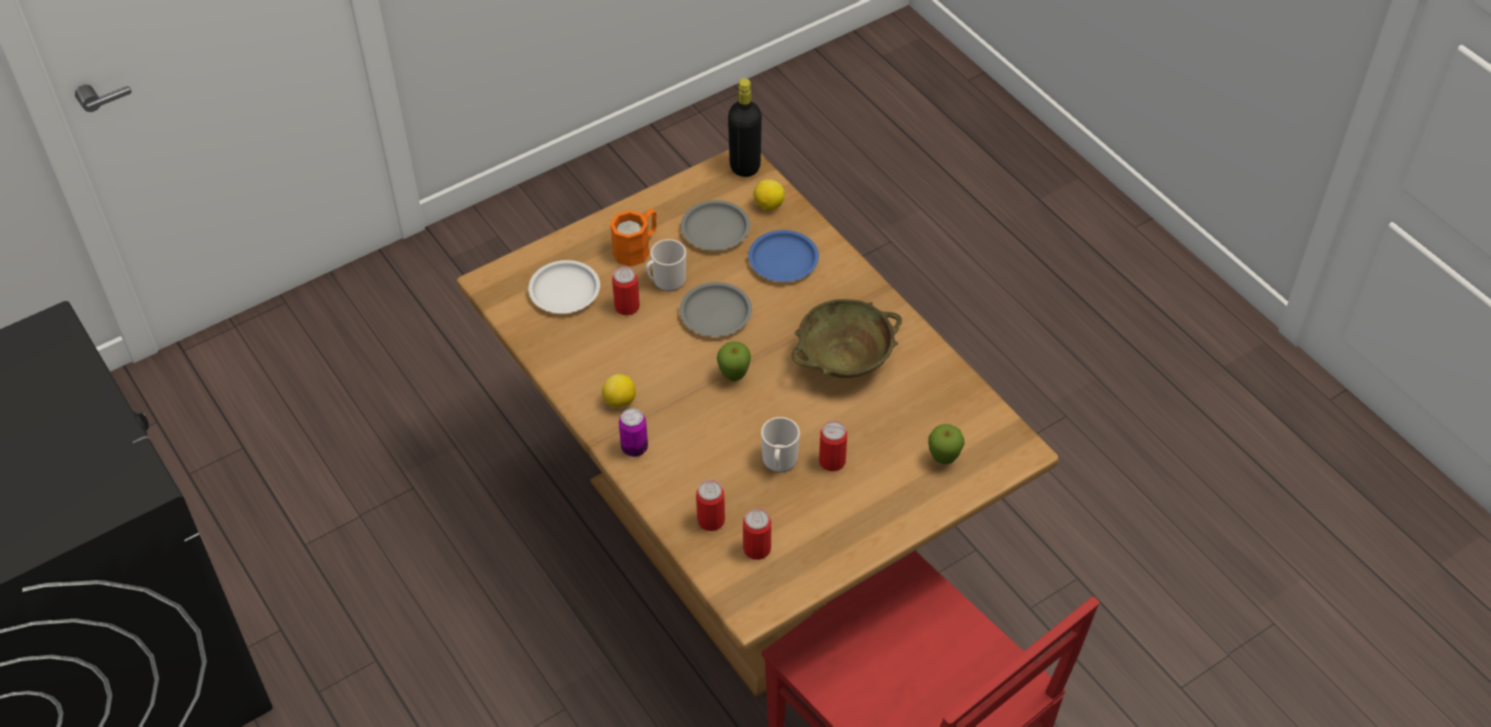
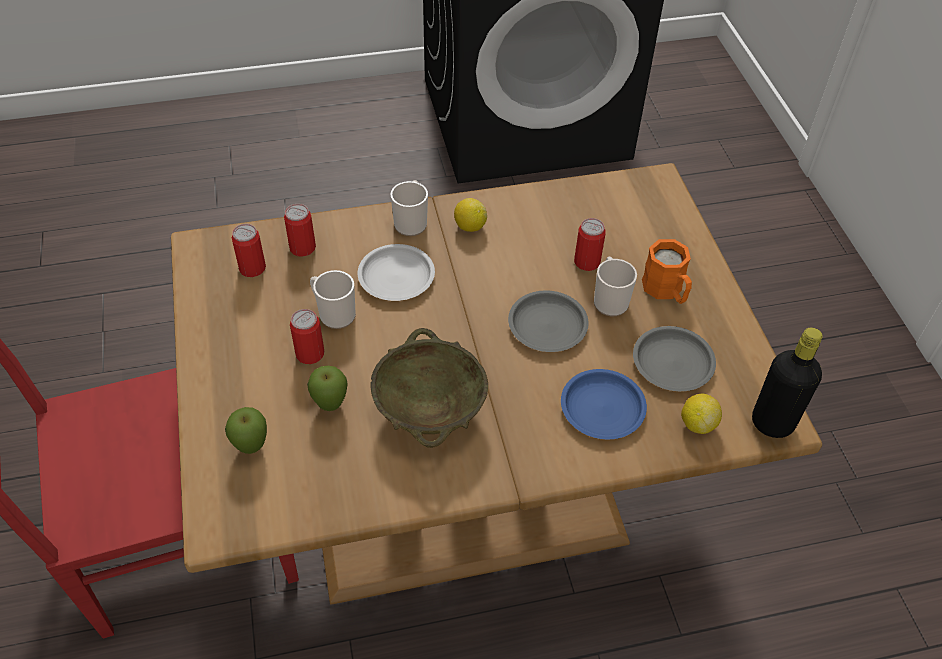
camera: 110 degrees right, 0 degrees up
white plate [528,260,600,314] -> white plate moved to [358,244,435,301]
can [619,408,648,457] -> mug [390,180,428,236]
apple [717,342,751,381] -> apple moved to [307,366,348,411]

